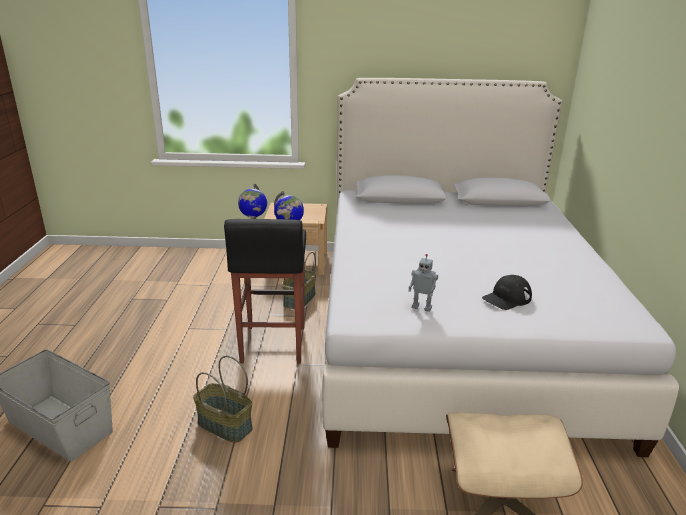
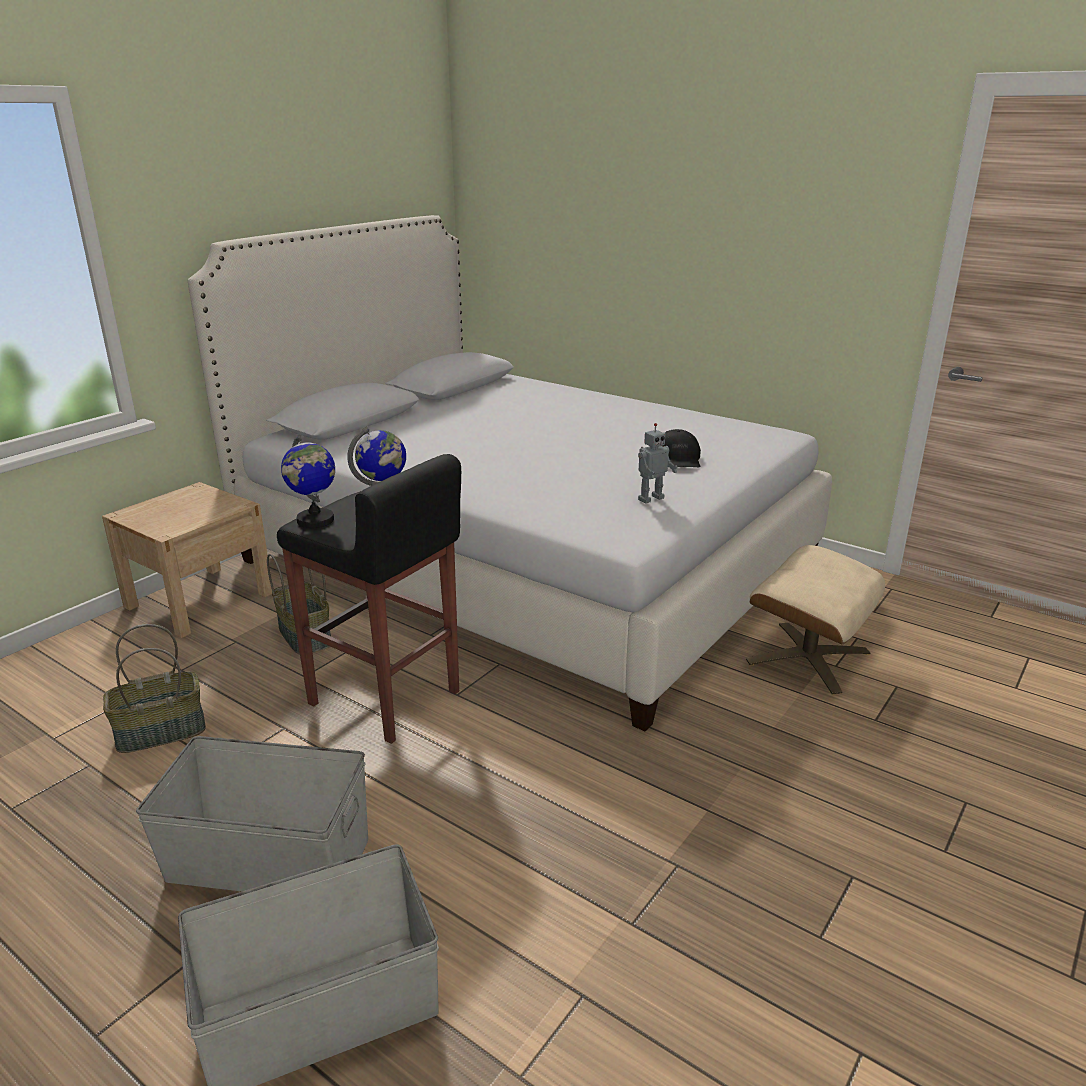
camera: 55 degrees left, 0 degrees up
basket [193,356,253,443] -> basket moved to [103,624,206,753]
none -> grey storage box [136,736,368,891]

